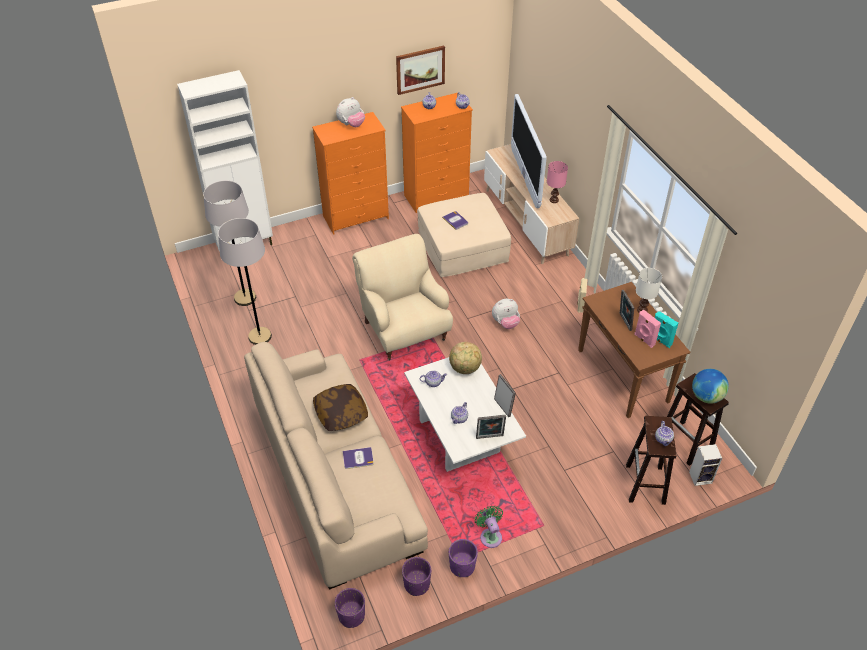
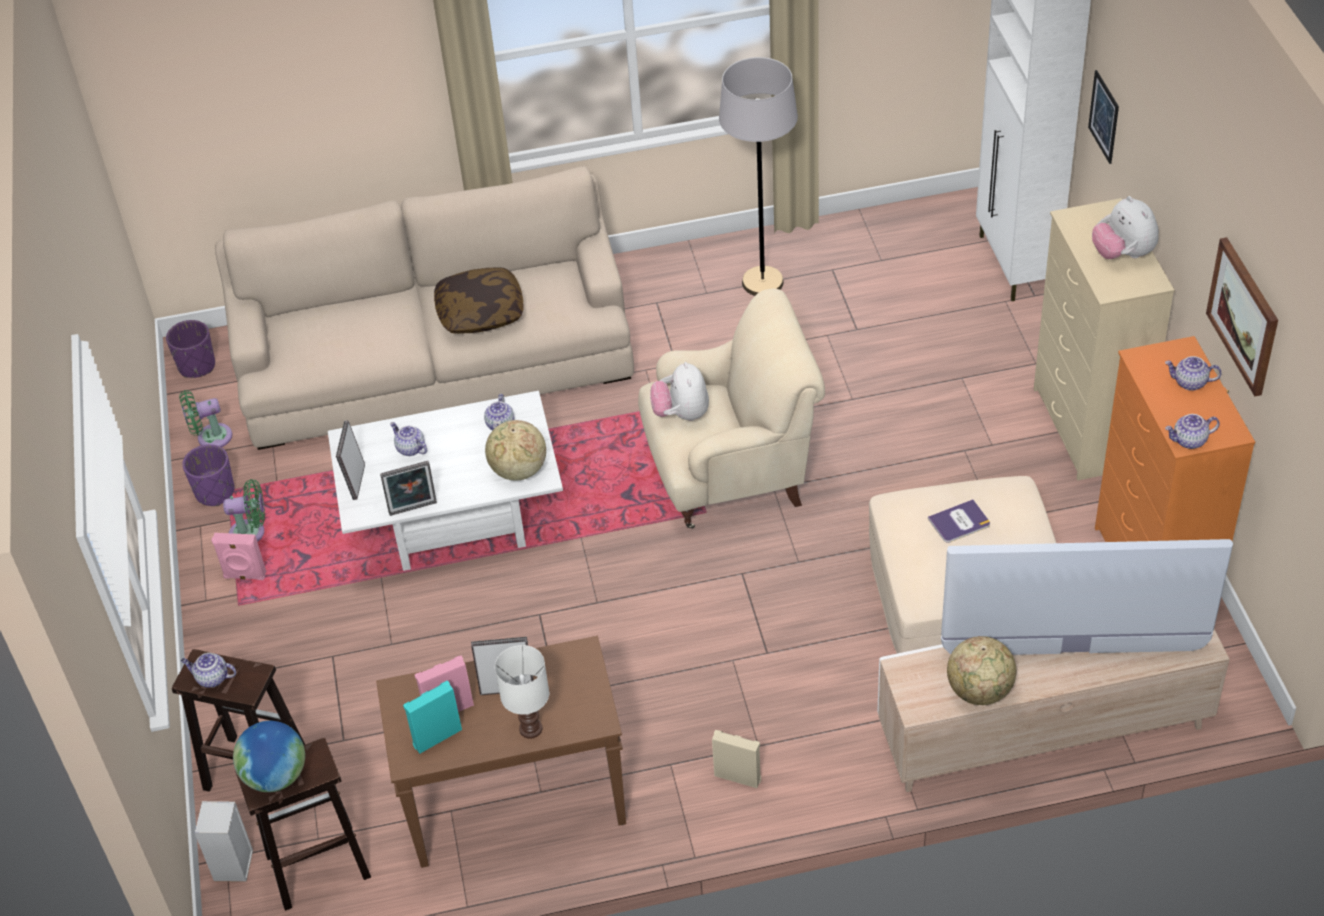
camera: 105 degrees right, 0 degrees up
grey floor lamp [203,180,256,306] -> none
orange dresser [312,112,389,235] -> beige dresser [1034,198,1174,480]
book [343,447,374,469] -> none
purple planter [402,557,431,596] -> green fan [179,390,232,447]
plush toy [492,299,520,329] -> plush toy moved to [650,362,709,421]
pink table lamp [547,161,568,203] -> globe [947,636,1016,705]
none -> pink speaker [211,533,266,580]
none -> picture [1088,70,1119,164]

